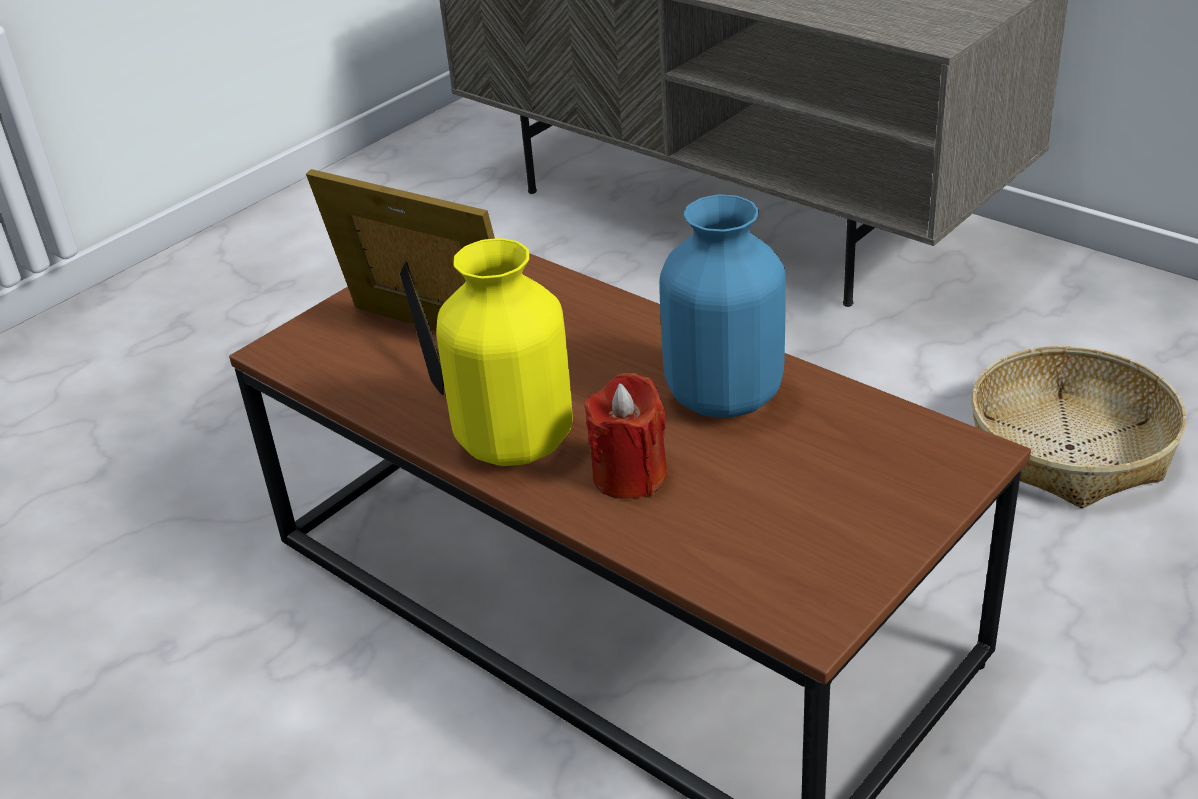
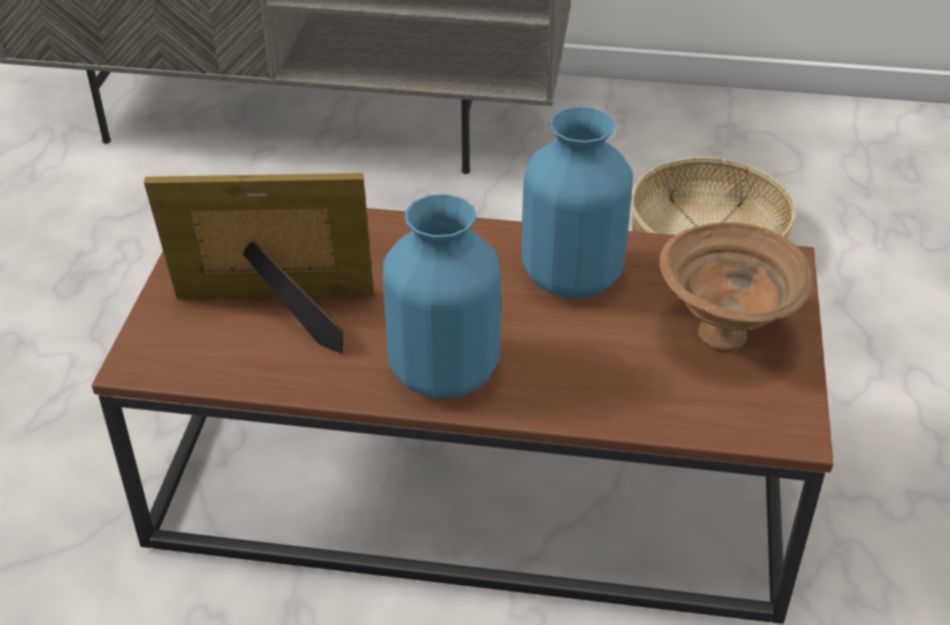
camera: 35 degrees left, 5 degrees up
yellow vase [437,238,573,466] -> blue vase [383,194,501,398]
red candle [584,373,667,499] -> none
none -> brown bowl [659,222,813,351]

